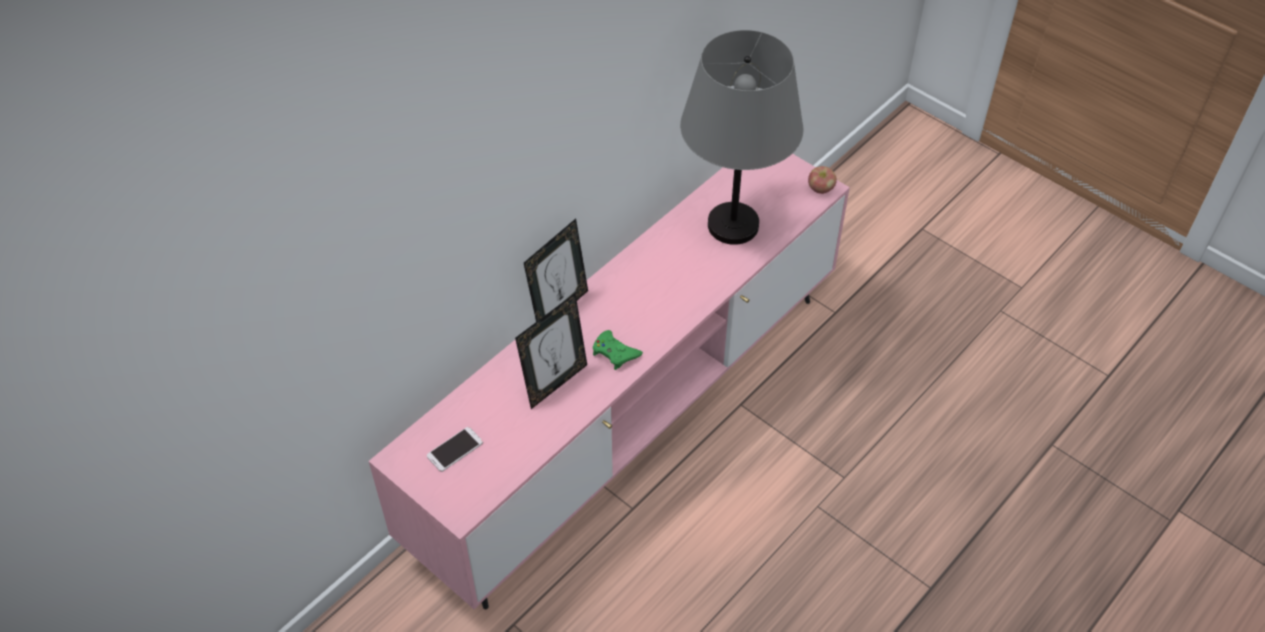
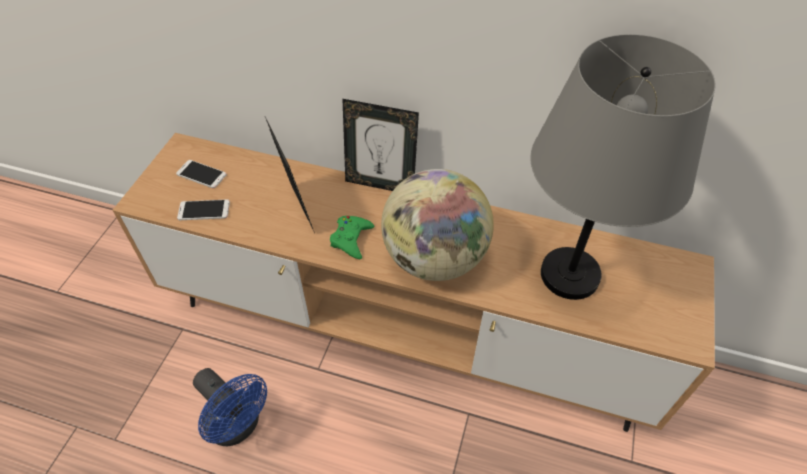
camera: 65 degrees right, 0 degrees up
pink tv stand [369,154,850,609] -> brown tv stand [112,133,715,432]
picture frame [515,293,587,409] -> picture frame turned 135 degrees counterclockwise [265,117,315,233]
apple [808,166,837,194] -> none
none -> phone [177,199,230,220]
none -> blue fan [193,368,267,446]
none -> globe [381,169,494,281]

